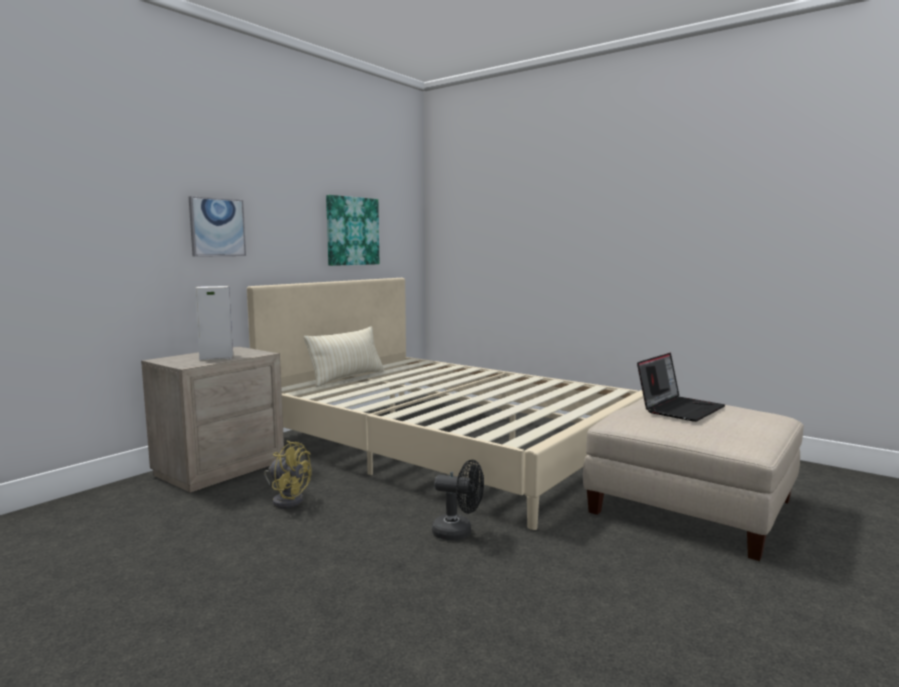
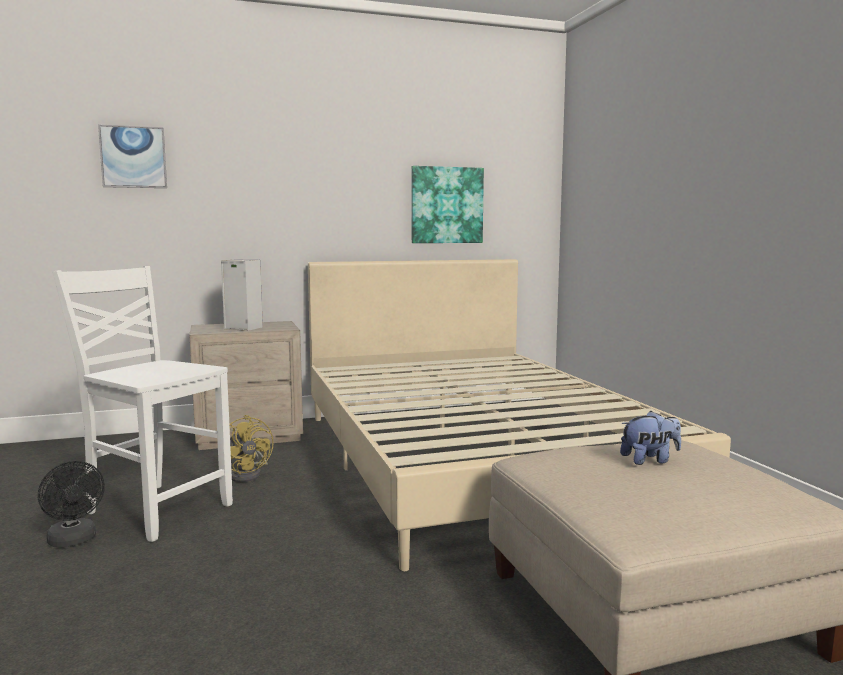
camera: 35 degrees right, 0 degrees up
picture [189,196,246,257] -> picture moved to [98,124,167,188]
beige pillow [304,326,384,387] -> none
black fan [432,460,484,540] -> black fan moved to [38,461,105,547]
laptop [637,353,725,422] -> plush toy [620,411,681,465]
none -> white chair [53,266,233,542]

